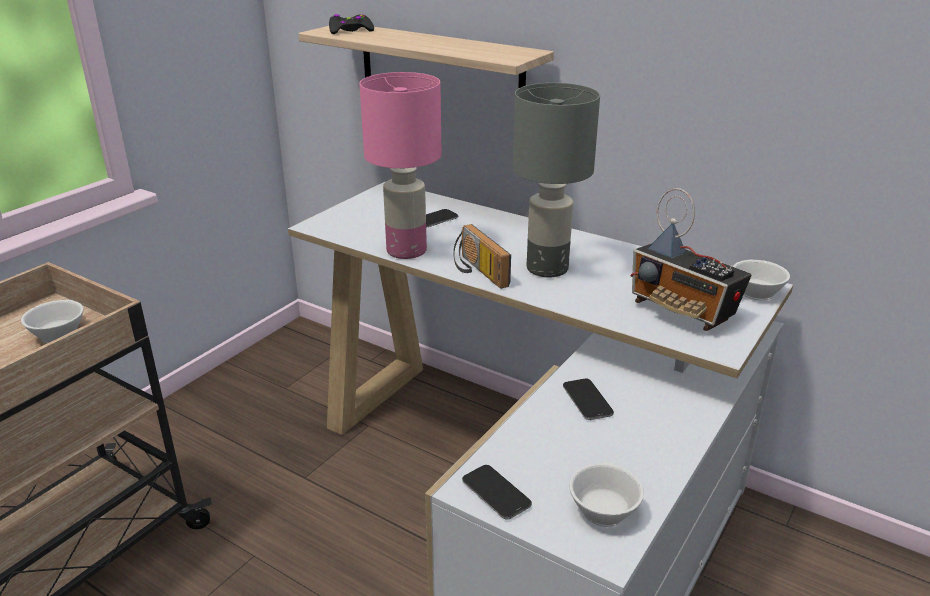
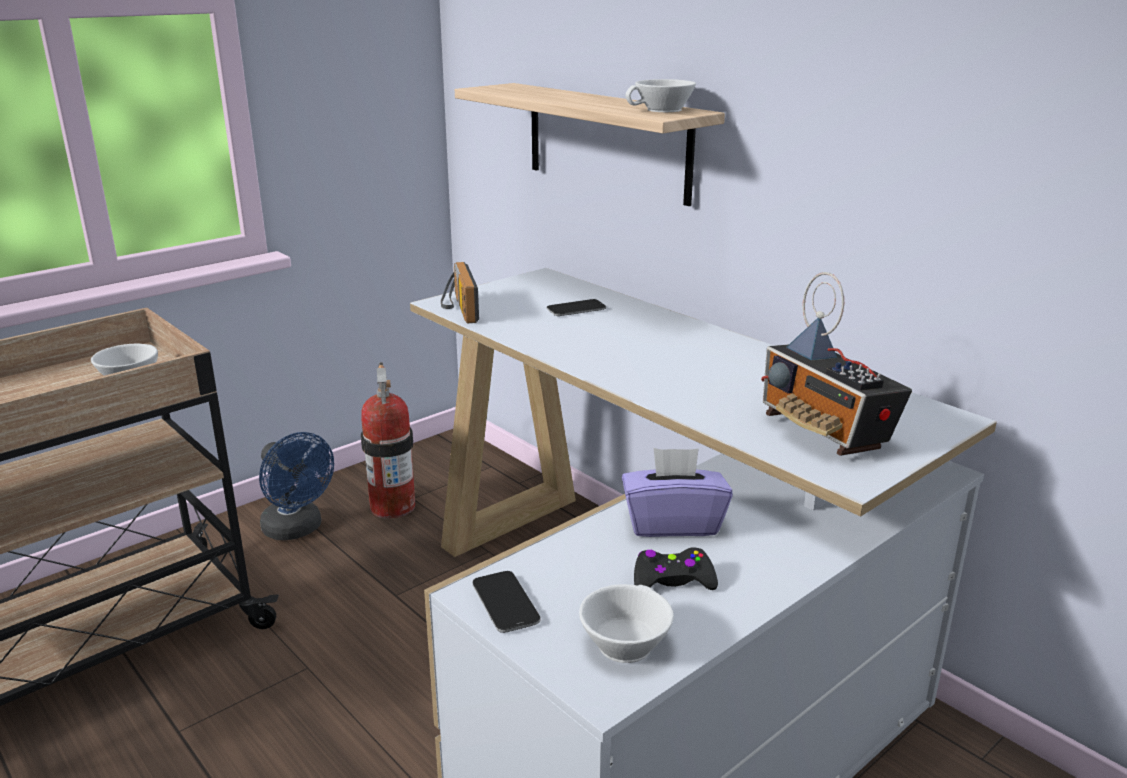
camera: 15 degrees right, 5 degrees down
black game controller [329,14,374,34] -> black game controller moved to [634,548,718,590]
pink table lamp [359,72,442,259] -> none
radio [453,224,511,289] -> radio moved to [441,262,479,324]
grey table lamp [513,83,600,277] -> none
phone [563,379,614,420] -> purple tissue box [622,448,733,537]
white cup [733,260,790,300] -> white cup moved to [625,79,696,112]
none -> blue fan [259,432,334,540]
none -> fire extinguisher [361,362,415,518]

